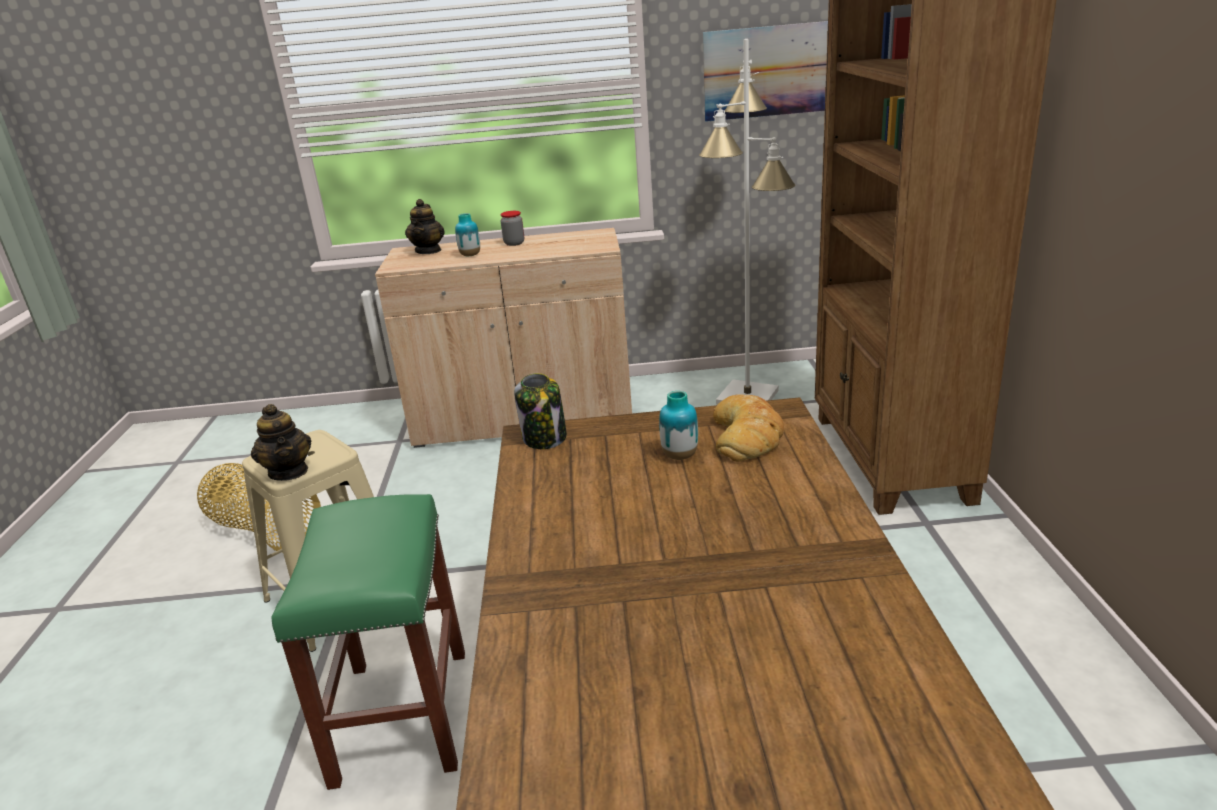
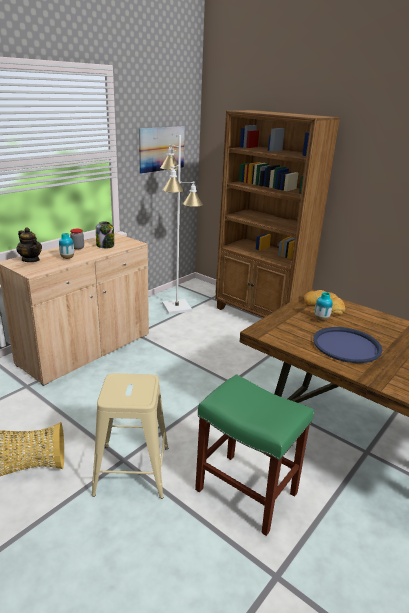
camera: 50 degrees left, 0 degrees up
teapot [251,404,311,481] -> none
jar [514,373,567,449] -> jar moved to [96,221,114,248]
none -> blue tray [313,327,382,363]

